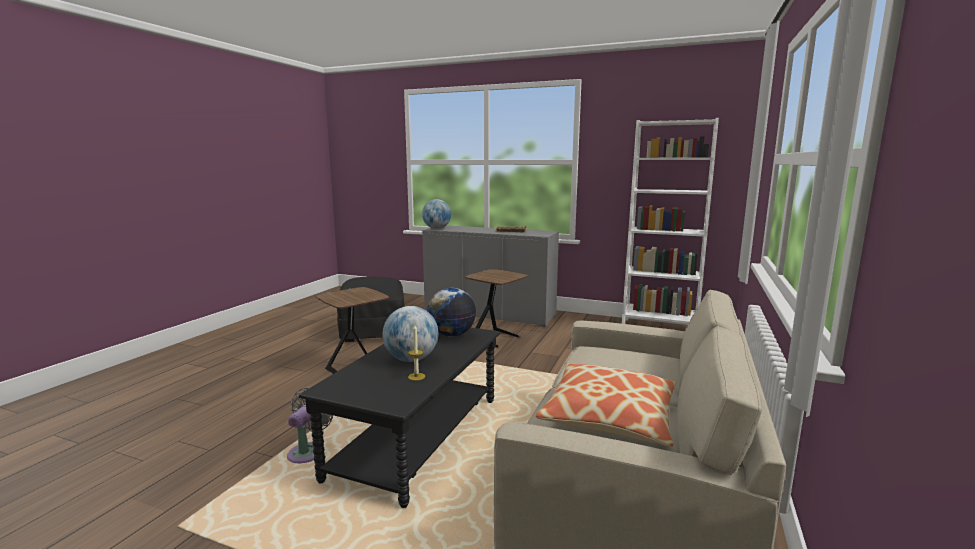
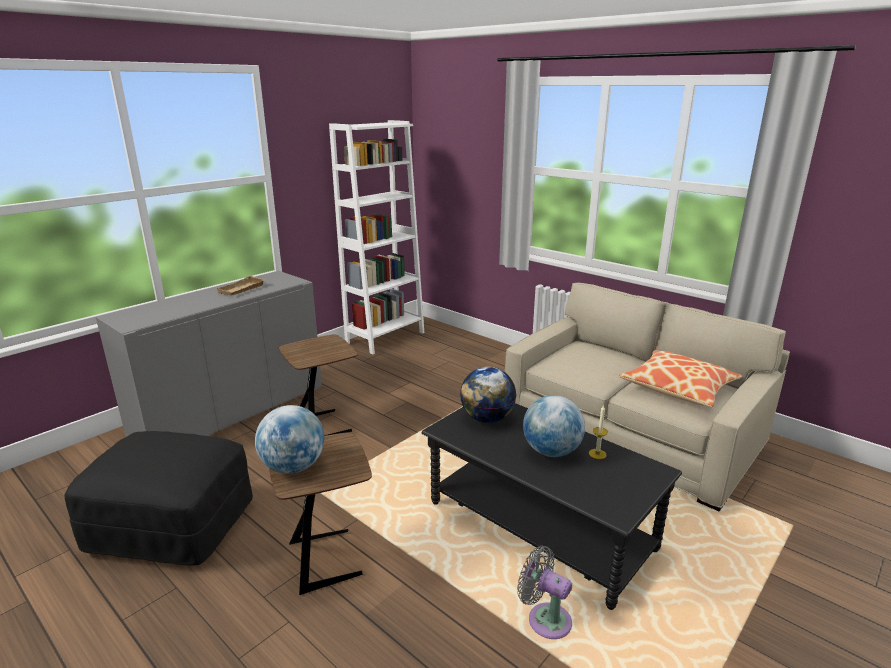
camera: 70 degrees left, 10 degrees up
globe [422,199,451,229] -> globe moved to [255,405,324,474]

